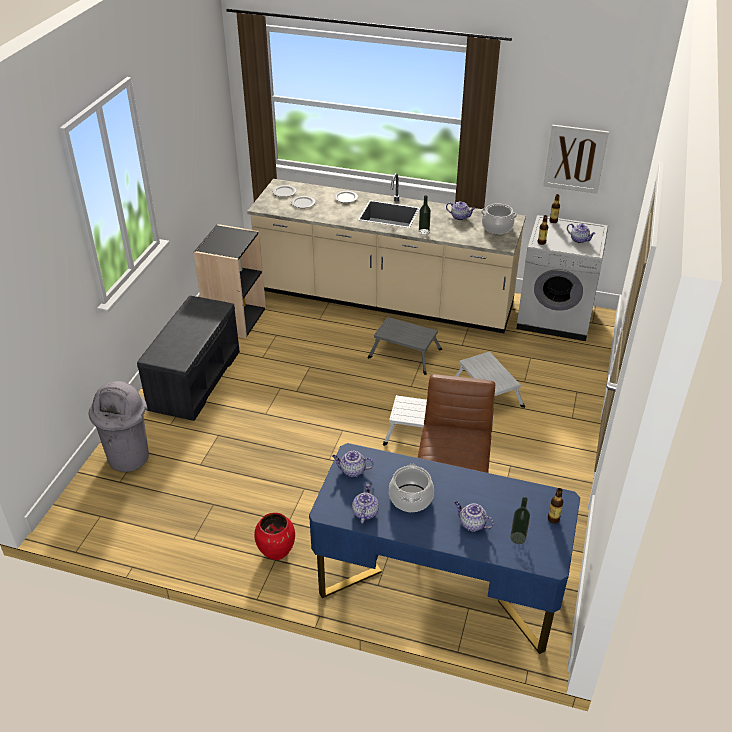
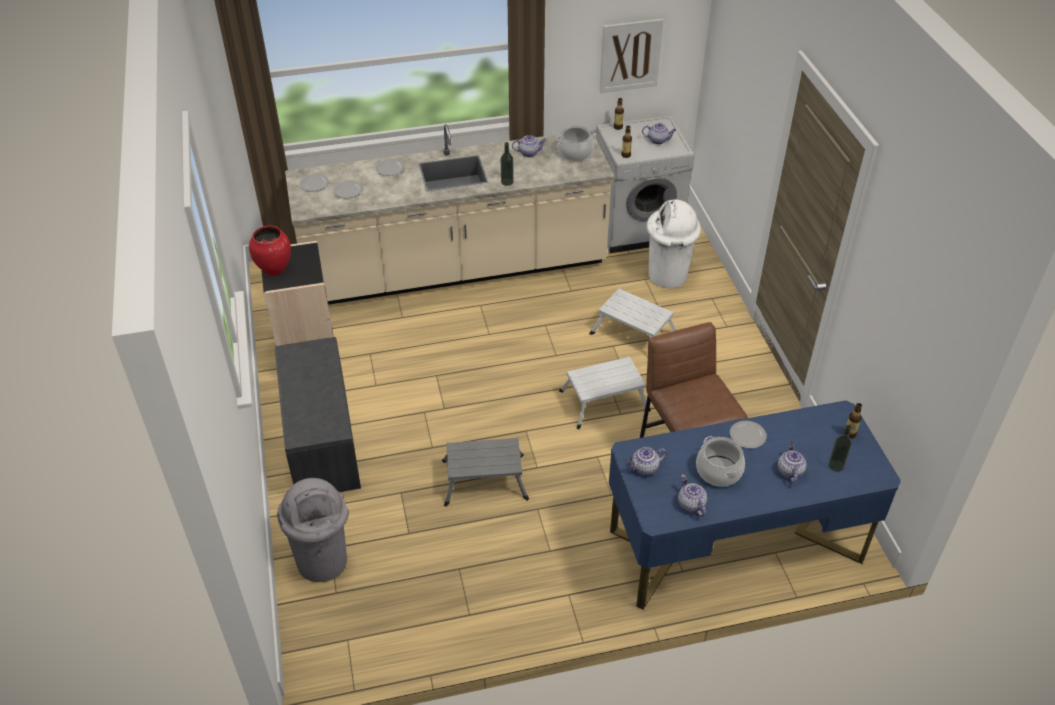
camera: 30 degrees left, 5 degrees up
red vase [254,512,295,560] -> red vase moved to [249,225,291,276]
grey step ladder [367,317,443,375] -> grey step ladder moved to [442,438,529,507]
teapot [454,501,494,532] -> teapot turned 90 degrees clockwise [778,442,806,483]
none -> white trash can [646,199,701,288]
none -> plate [730,421,767,449]

